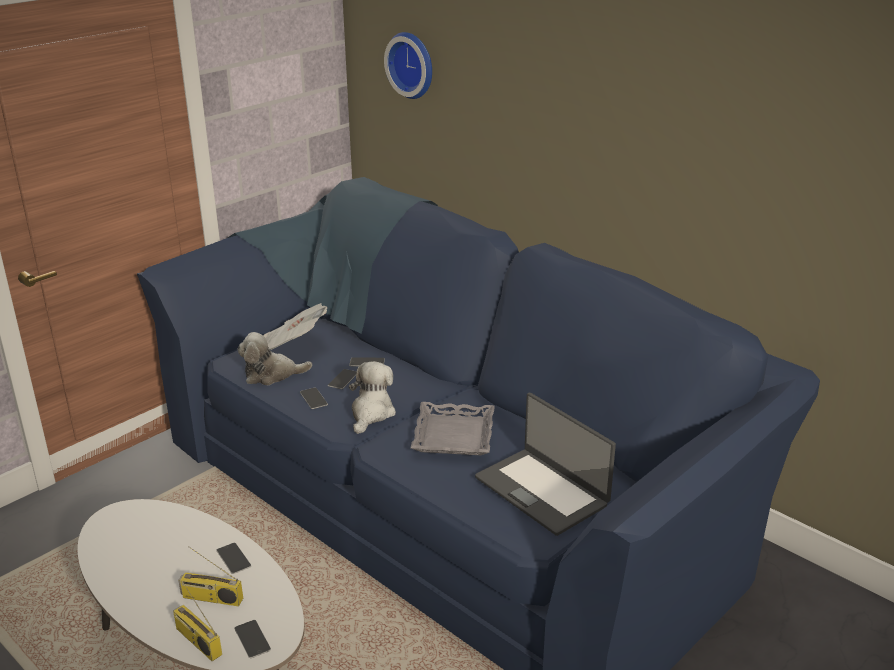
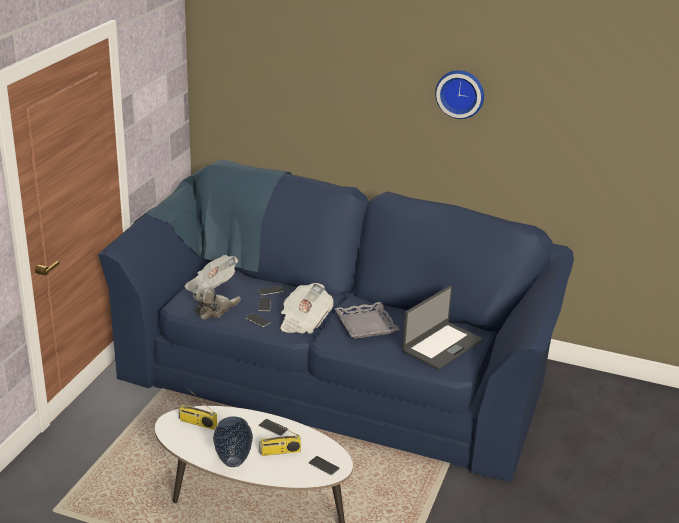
camera: 25 degrees left, 0 degrees up
radio [173,581,222,661] -> radio moved to [179,388,217,430]
plush toy [349,361,396,434] -> newspaper [281,283,333,334]
wall clock [384,32,432,99] -> wall clock moved to [435,70,484,119]
laptop [475,393,616,536] -> laptop turned 75 degrees counterclockwise [402,286,483,370]
none -> vase [213,416,253,467]

